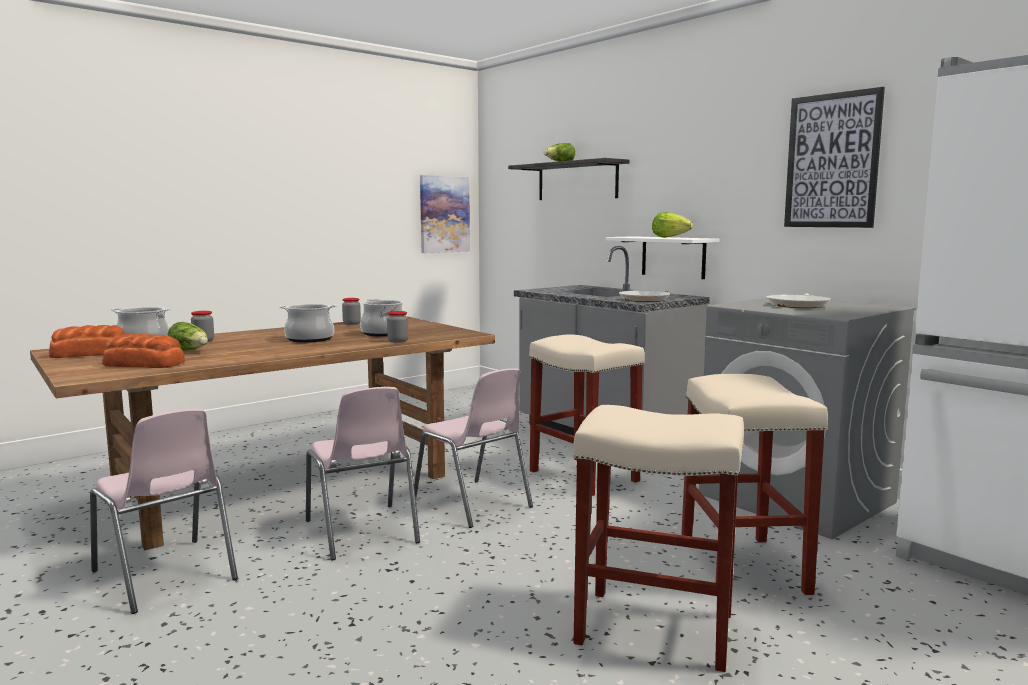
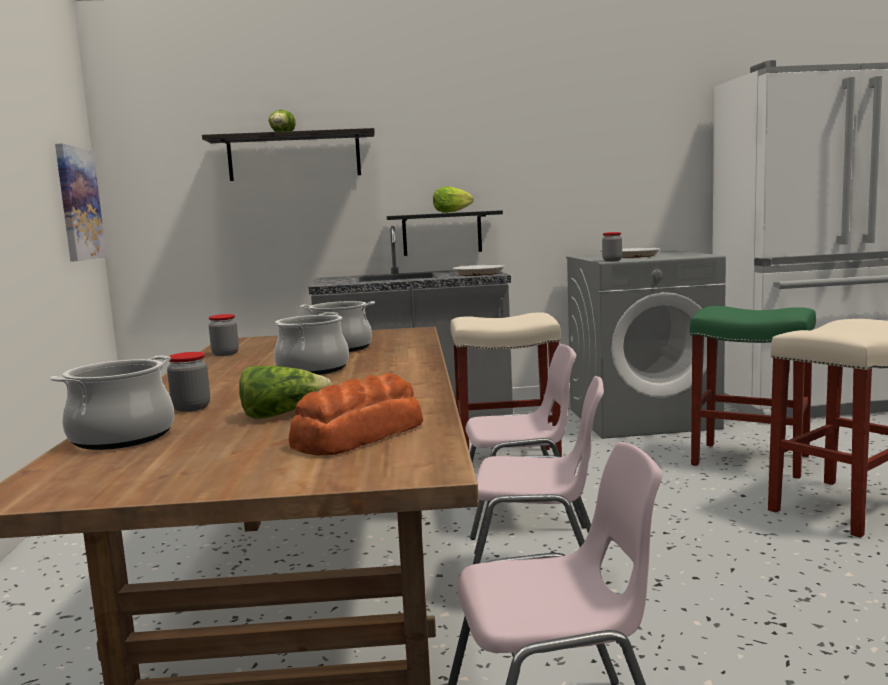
camera: 55 degrees left, 0 degrees up
bread [49,325,125,358] -> none
jar [387,311,408,343] -> jar moved to [602,232,622,261]
white shelf [605,236,720,279] -> black shelf [387,210,503,256]
beige stool [681,374,828,595] -> green stool [690,306,816,479]
picture [784,87,885,228] -> none

